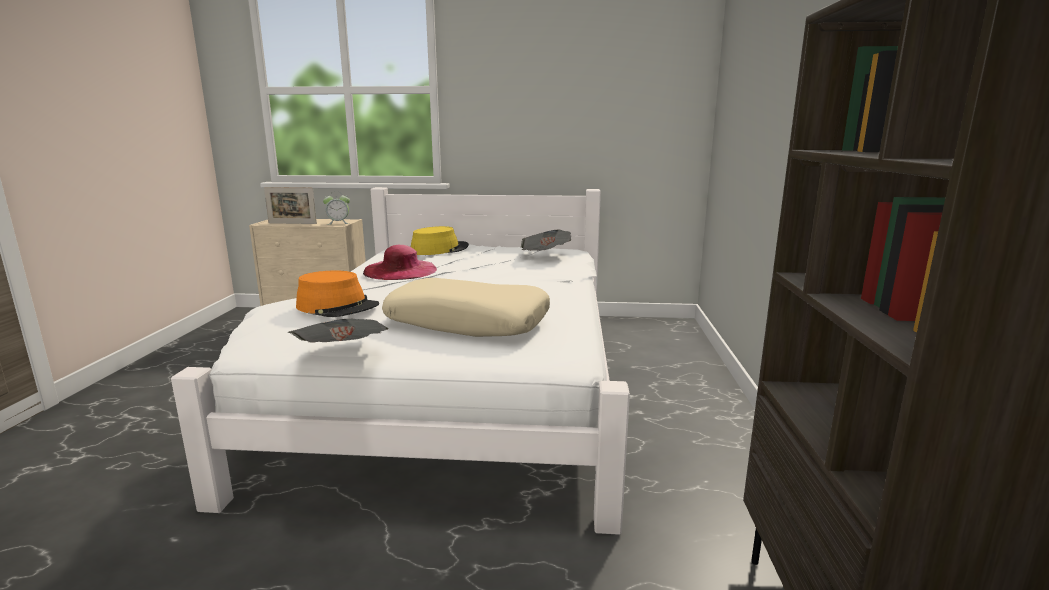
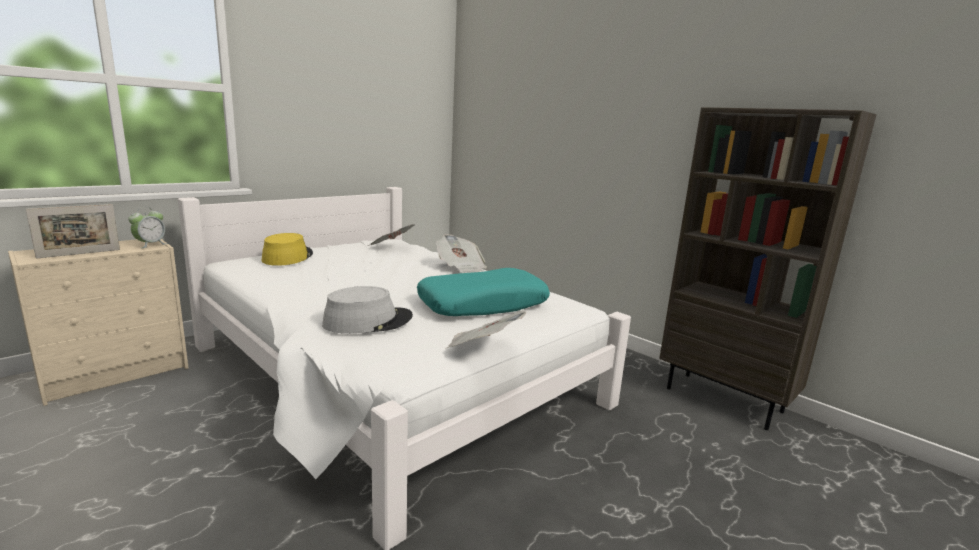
camera: 50 degrees left, 0 degrees up
orange hat [296,270,379,317] -> grey hat [322,286,413,334]
pink hat [363,245,437,280] -> none
beige pillow [382,278,550,337] -> turquoise pillow [417,268,550,316]
none -> newspaper [436,234,487,273]

